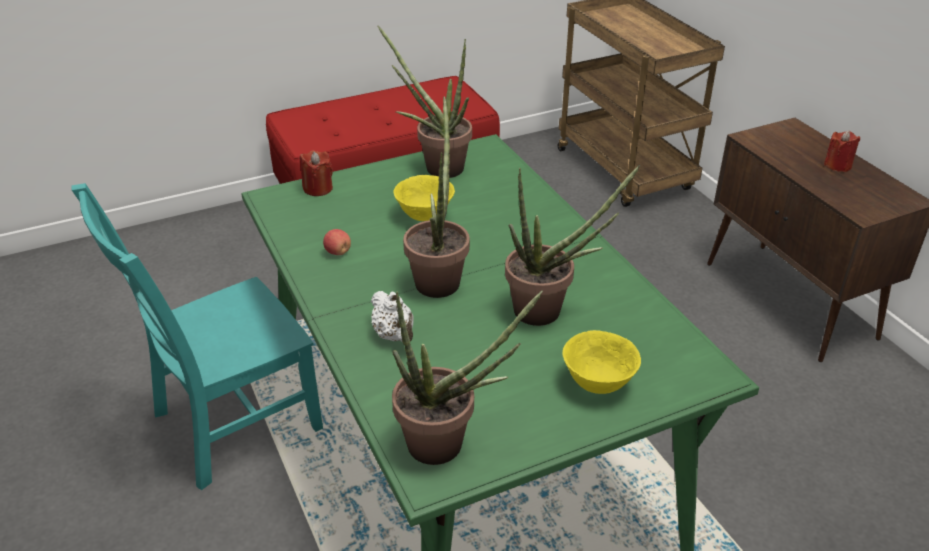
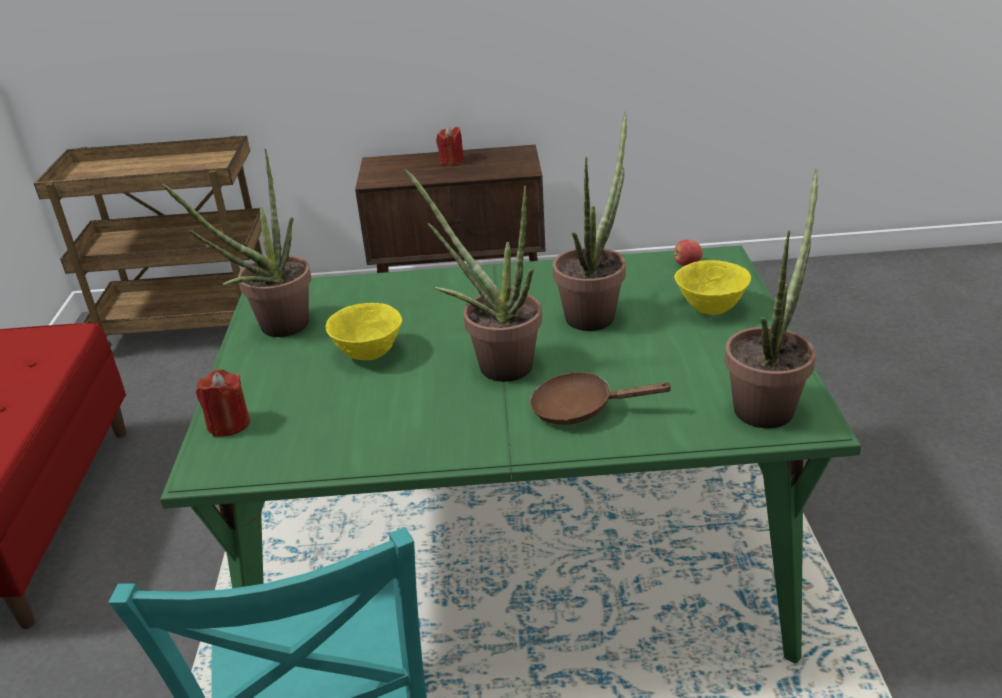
camera: 65 degrees left, 5 degrees down
apple [323,229,351,255] -> apple moved to [674,239,703,266]
white teapot [371,291,414,343] -> brown frying pan [530,372,673,425]

